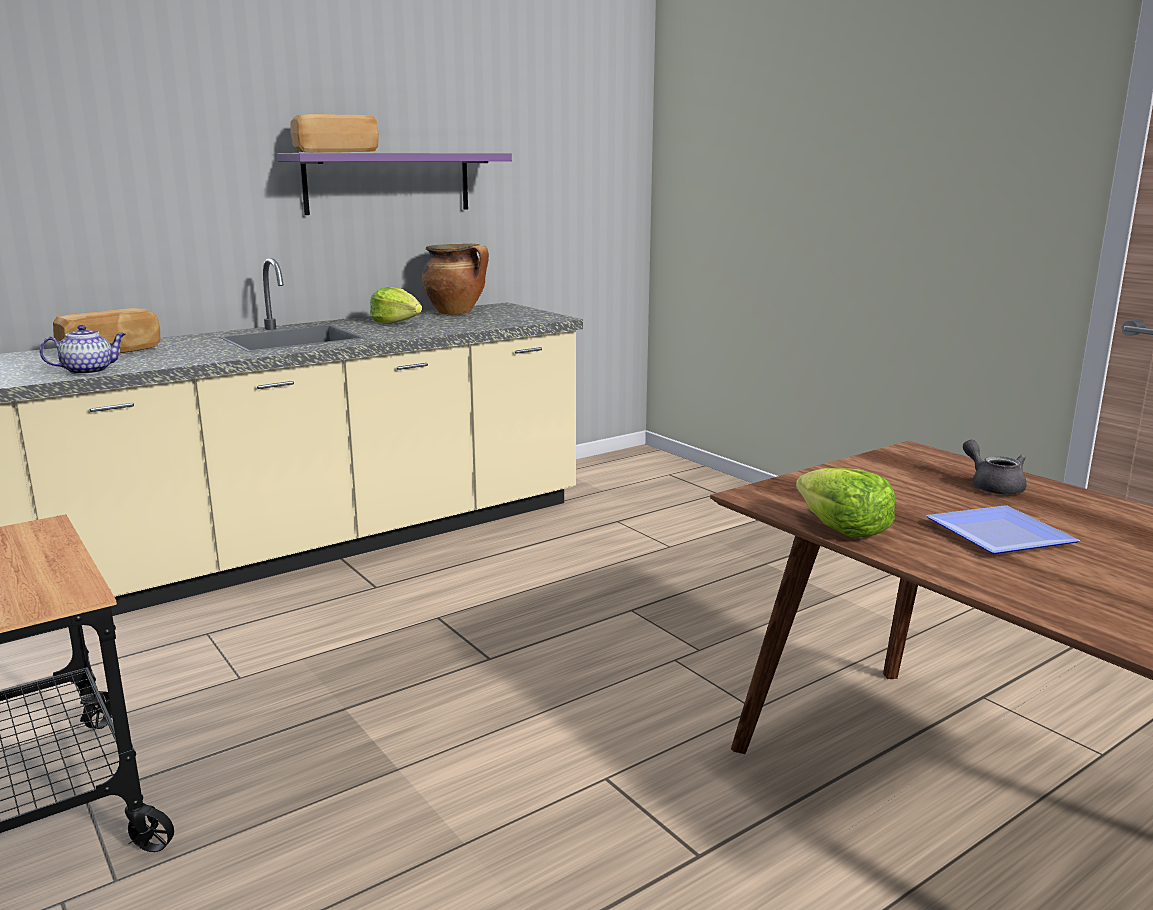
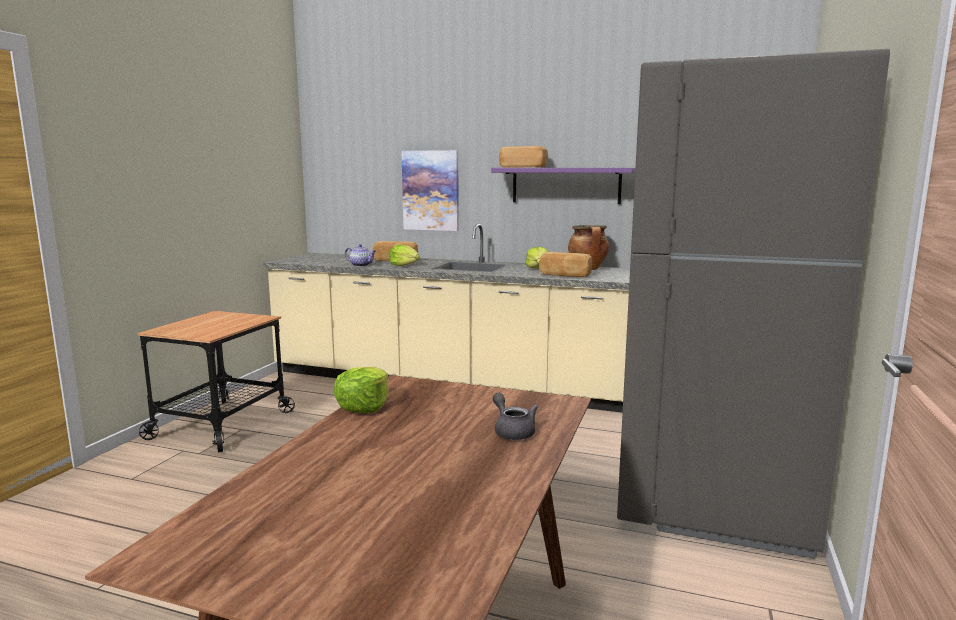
camera: 55 degrees right, 5 degrees down
plate [926,505,1080,554] -> none
grey teapot [963,440,1027,495] -> grey teapot turned 60 degrees counterclockwise [493,393,538,440]
none -> lettuce [389,245,420,266]
none -> picture [401,150,459,231]
none -> bread [539,252,592,277]
none -> grey fridge [617,49,890,558]

